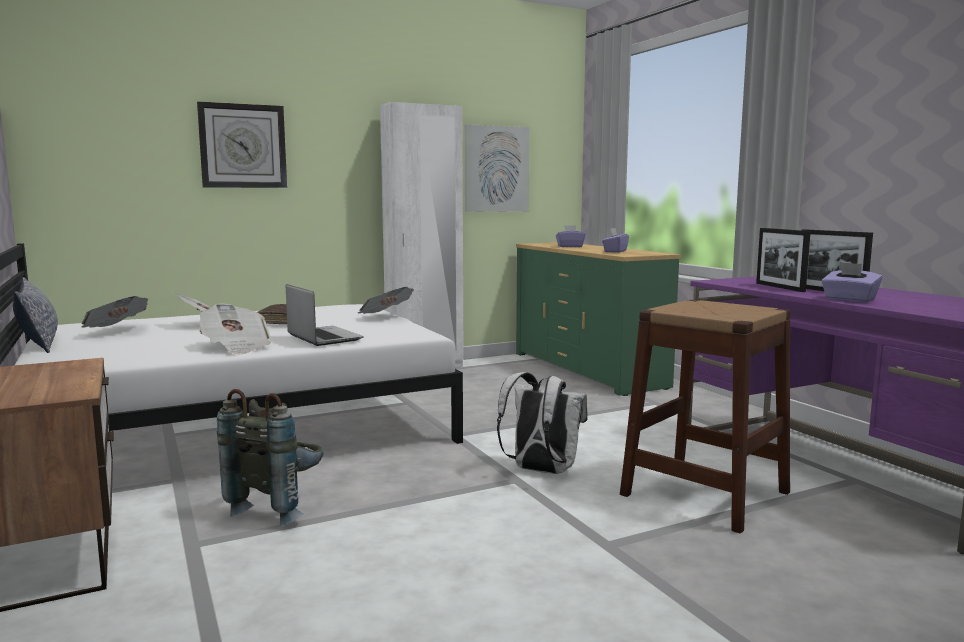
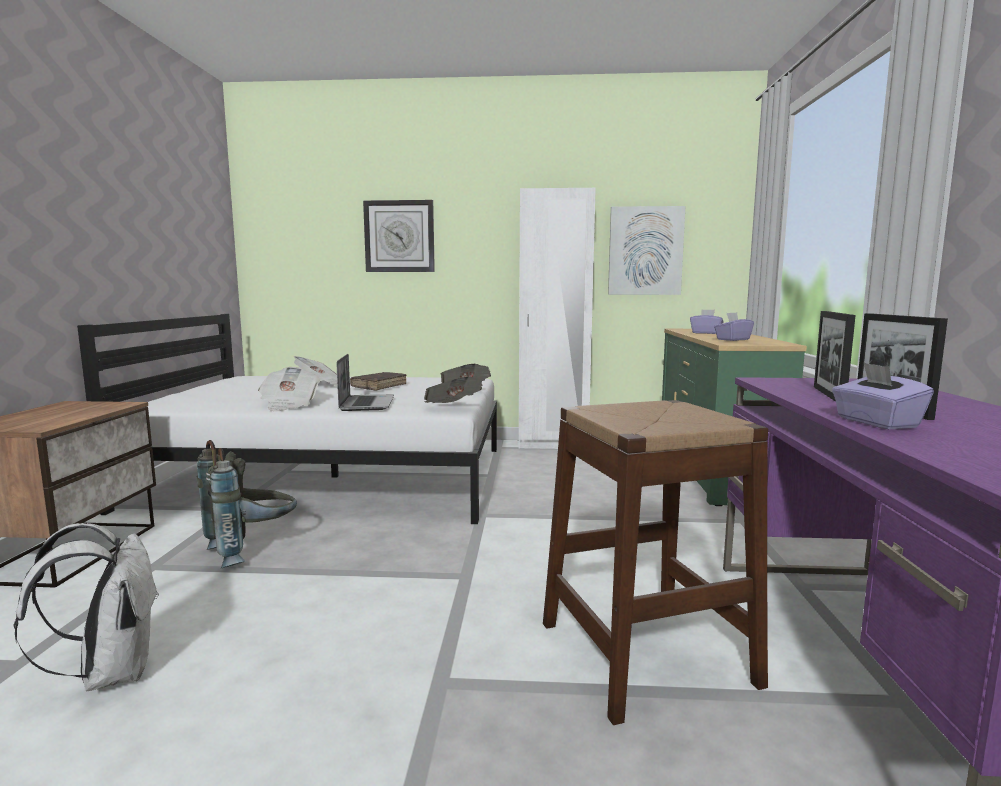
camera: 30 degrees right, 0 degrees up
pillow [13,277,58,353] -> none
newspaper [81,296,148,328] -> newspaper moved to [424,377,482,403]
white backpack [497,372,588,474] -> white backpack moved to [14,523,159,691]

